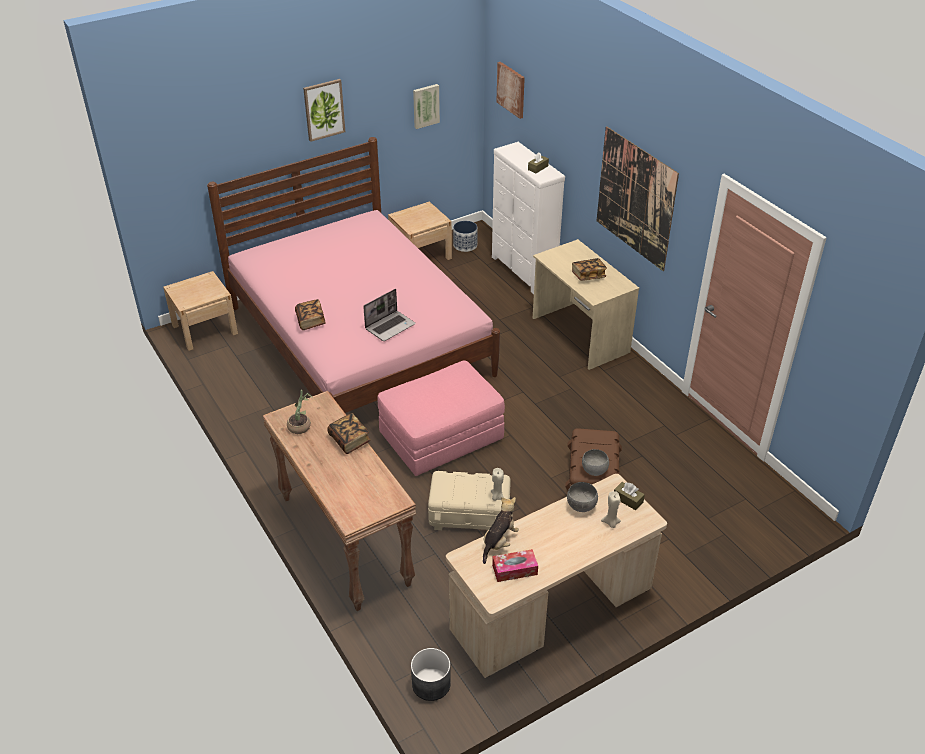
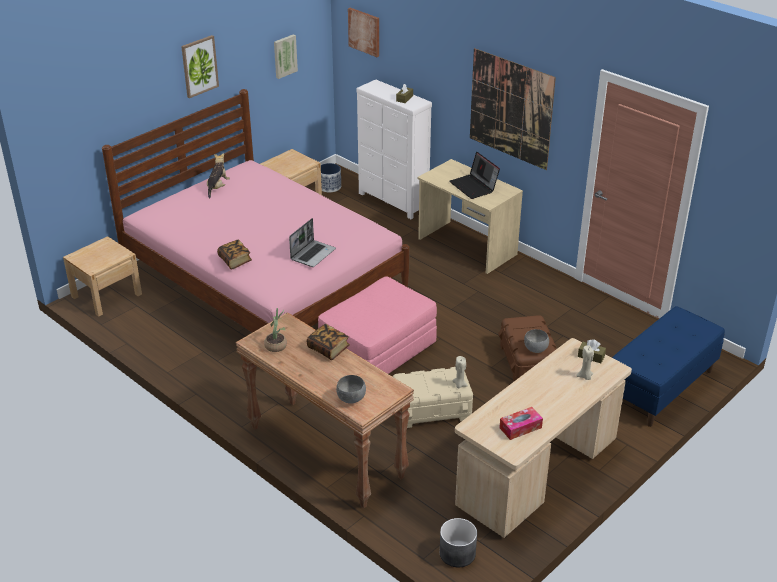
camera: 15 degrees left, 5 degrees down
plush toy [483,497,519,564] -> plush toy moved to [207,153,230,198]
grey bowl [567,482,598,512] -> grey bowl moved to [336,375,366,404]
book [572,258,607,281] -> laptop [449,152,500,199]
none -> blue bench [612,306,725,427]

